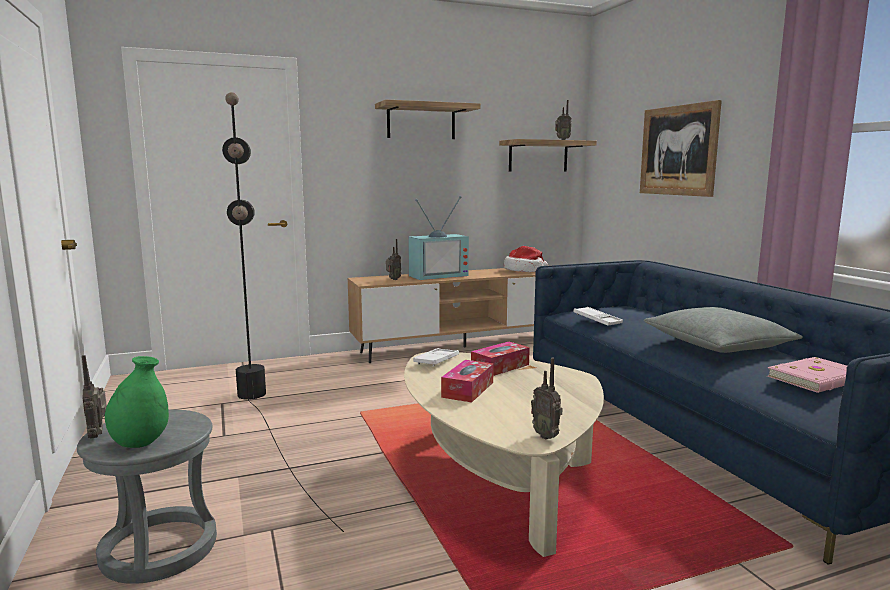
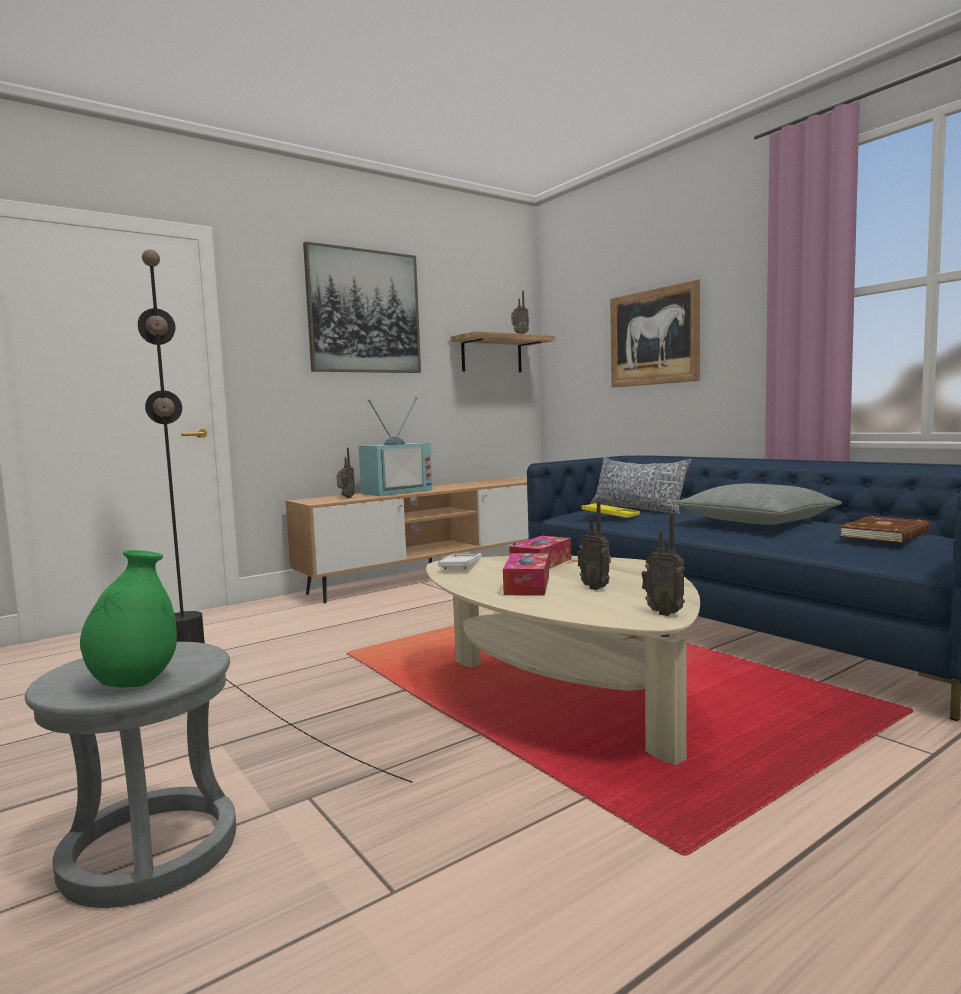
camera: 15 degrees left, 5 degrees down
radio [82,355,107,439] -> radio moved to [577,501,611,590]
shelf [375,100,481,139] -> picture [303,242,421,373]
hat [504,246,548,272] -> none
white tray [574,307,623,326] -> yellow tray [582,503,640,518]
pink book [767,357,847,393] -> brown book [839,516,931,543]
none -> pillow [590,457,692,515]

